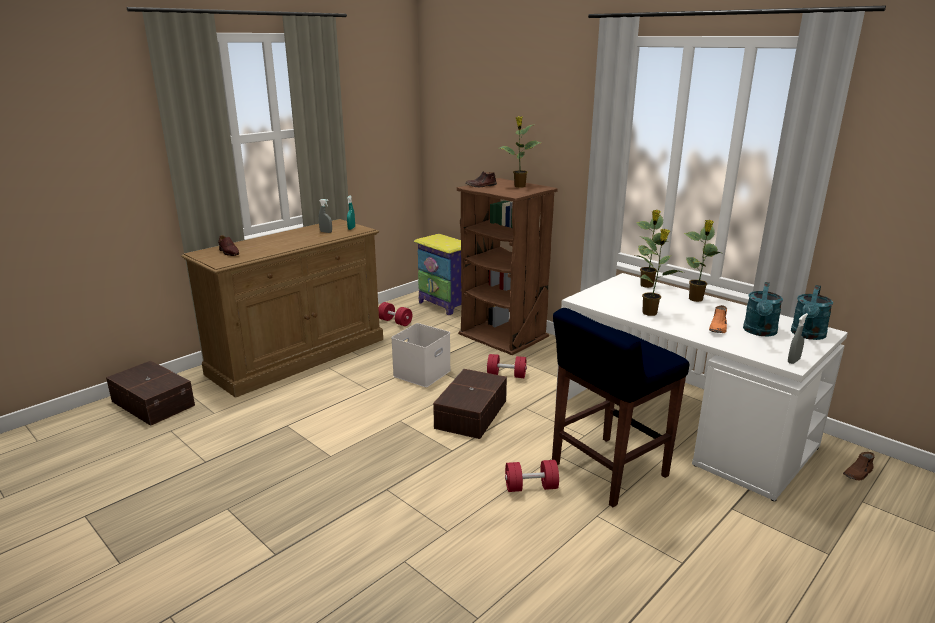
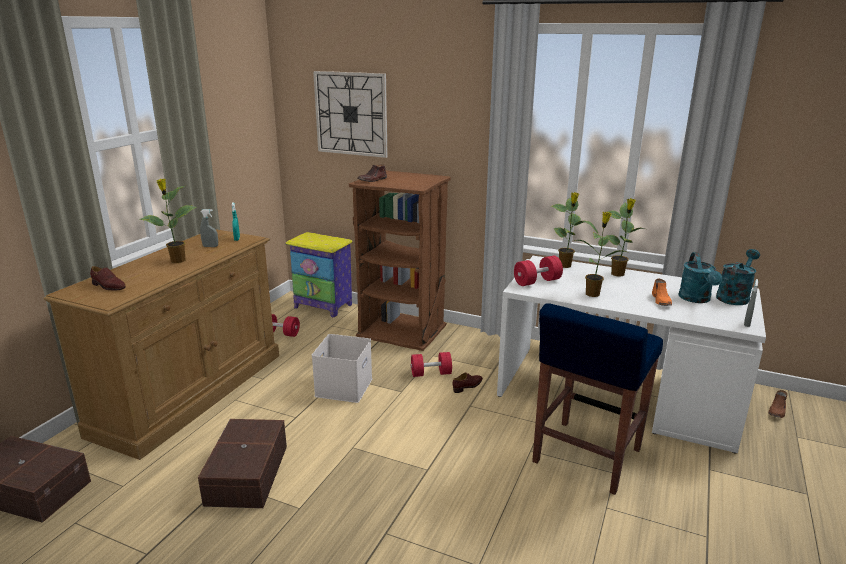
camera: 20 degrees left, 0 degrees up
brown storage box [433,369,507,439] -> brown storage box moved to [198,419,287,508]
potted plant [499,116,542,188] -> potted plant moved to [139,179,197,263]
red dumbbell [505,460,559,492] -> red dumbbell moved to [514,256,563,286]
turquoise watering can [791,285,833,340] -> turquoise watering can turned 150 degrees counterclockwise [716,249,760,305]
none -> wall clock [313,71,388,158]
none -> brown shoe [452,373,483,393]

